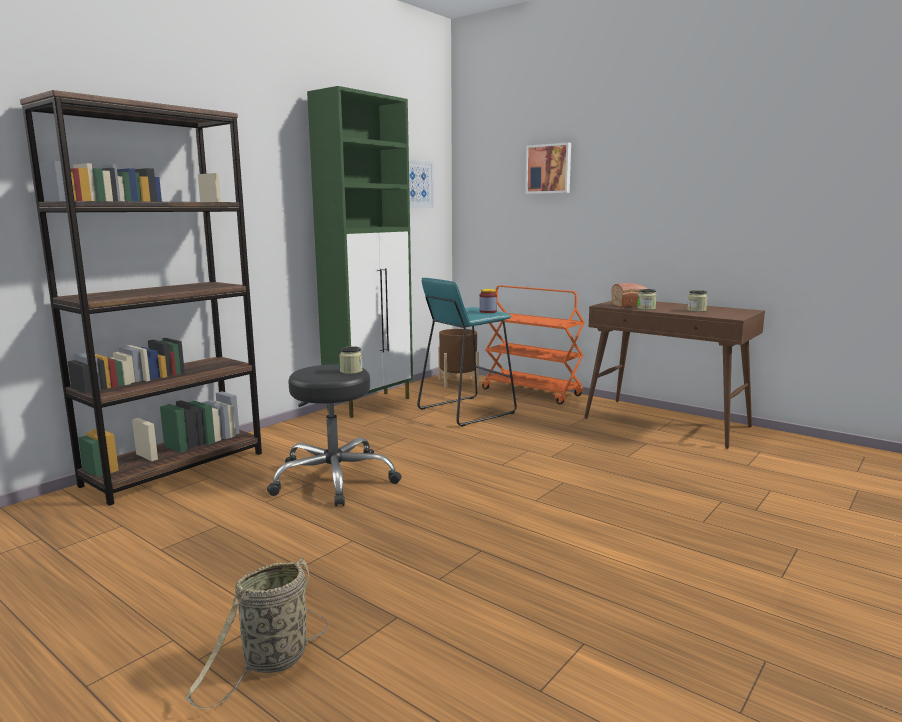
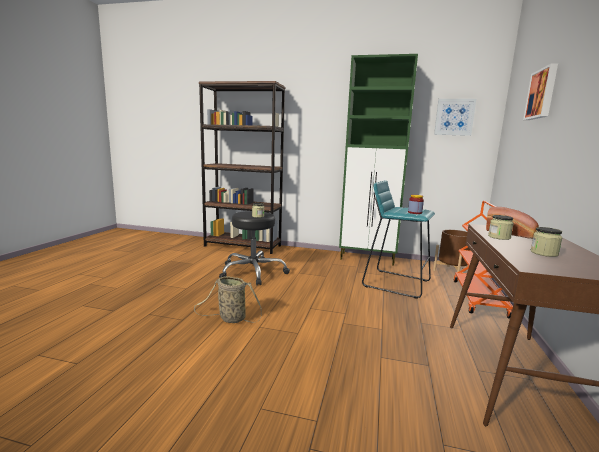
camera: 65 degrees right, 0 degrees up
basket [185,557,328,709] -> basket moved to [194,276,262,323]

